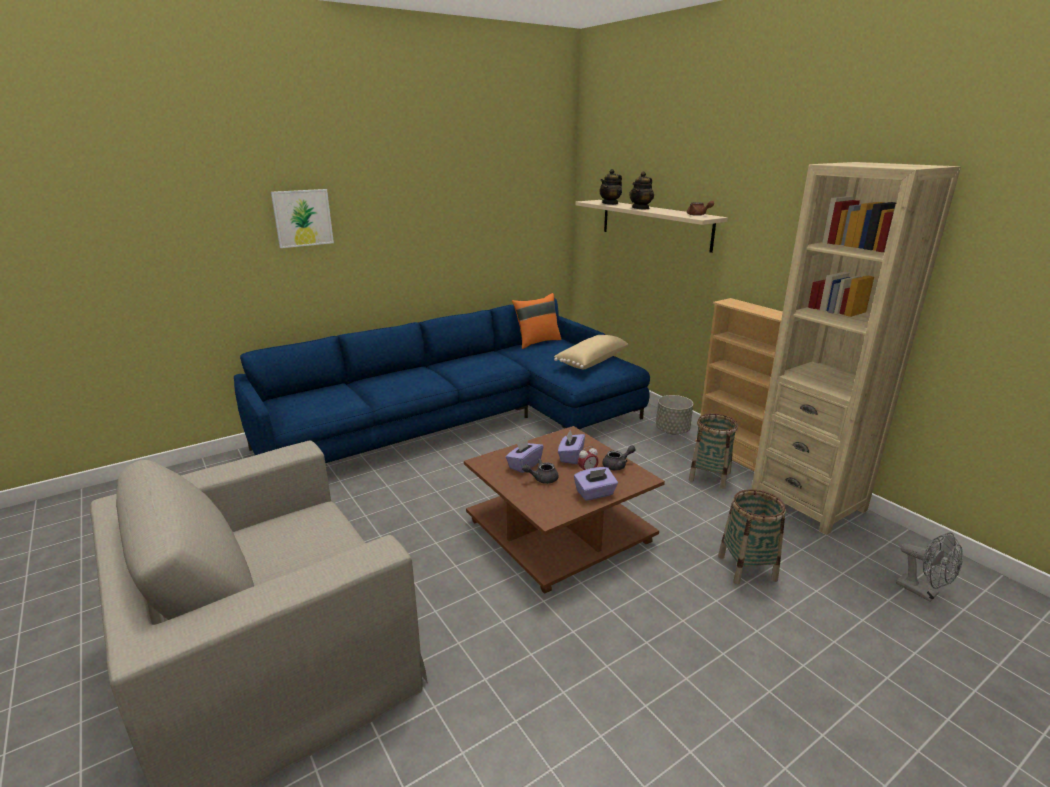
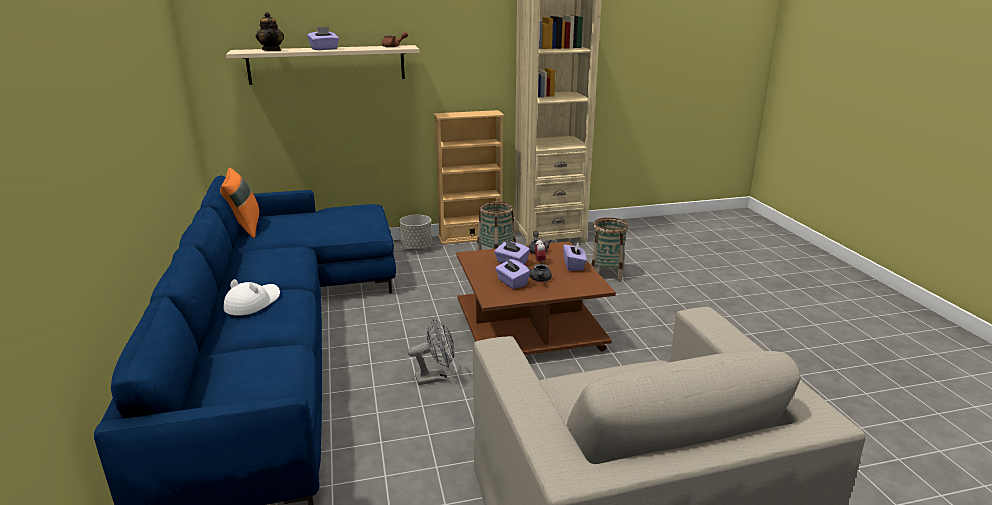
camera: 70 degrees left, 0 degrees up
picture [271,189,334,248] -> none
beige pillow [554,335,628,370] -> none
teapot [629,171,654,210] -> purple tissue box [307,27,339,50]
grey fan [896,532,963,602] -> grey fan moved to [408,319,455,385]
none -> white hat [224,279,280,316]

